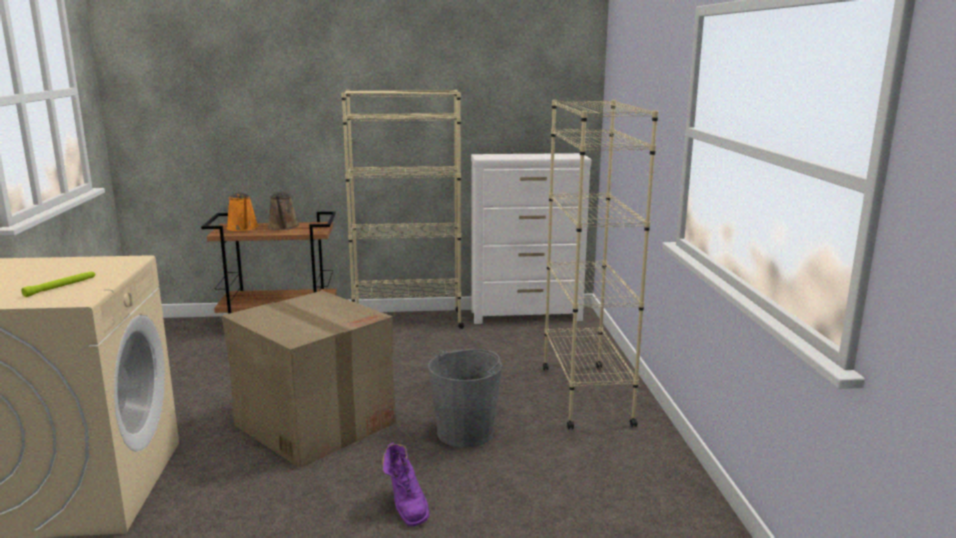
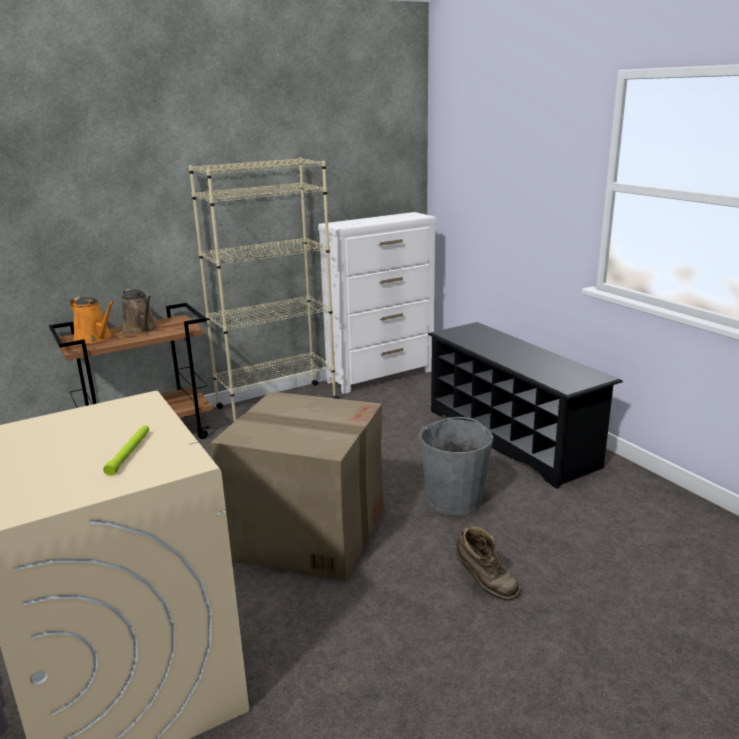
camera: 25 degrees left, 5 degrees up
purple boot [382,442,429,526] -> brown boot [456,527,521,601]
beige bookcase [543,100,658,429] -> black shoe rack [427,322,623,489]

